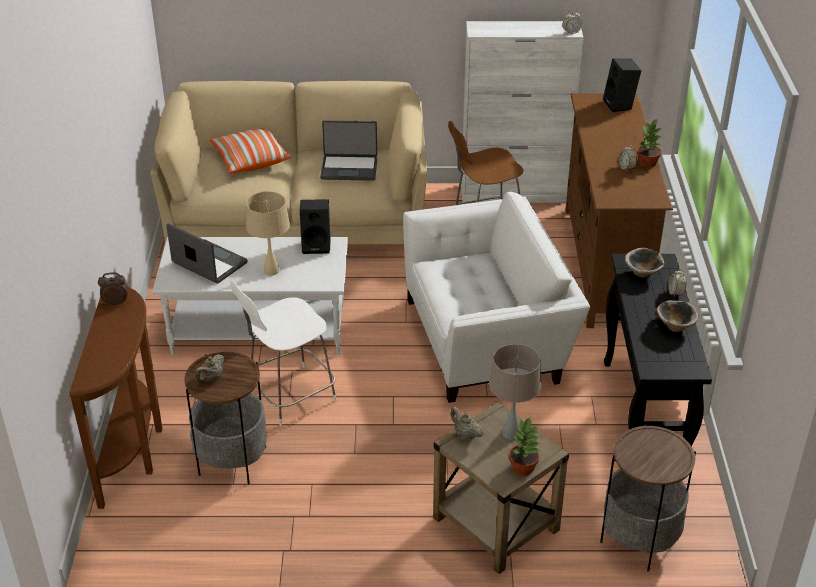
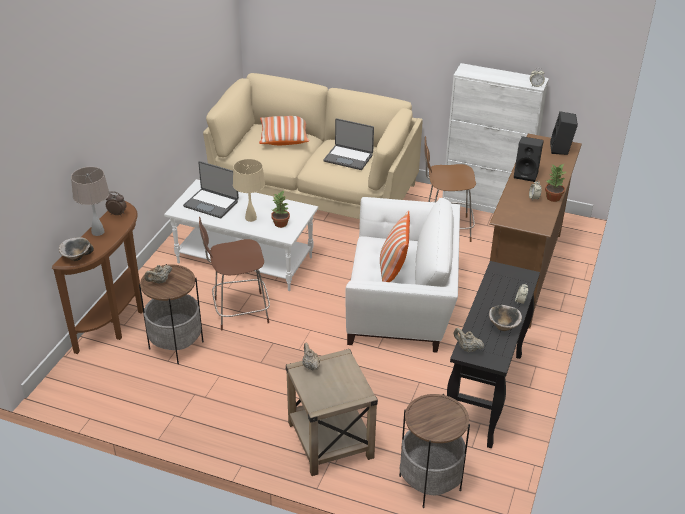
camera: 20 degrees right, 0 degrees up
laptop [166,223,248,284] -> laptop turned 150 degrees clockwise [183,161,239,218]
white stool [230,281,337,426] -> brown stool [199,216,270,330]
black speaker [300,199,331,254] -> black speaker moved to [514,136,544,182]
beige table lamp [489,344,541,440] -> beige table lamp moved to [71,167,109,236]
potted plant [509,418,540,476] -> potted plant moved to [271,191,290,228]
bowl [625,248,665,278] -> bowl moved to [59,237,94,261]
none -> pillow [380,211,410,282]
none -> beige teapot [454,328,484,352]

